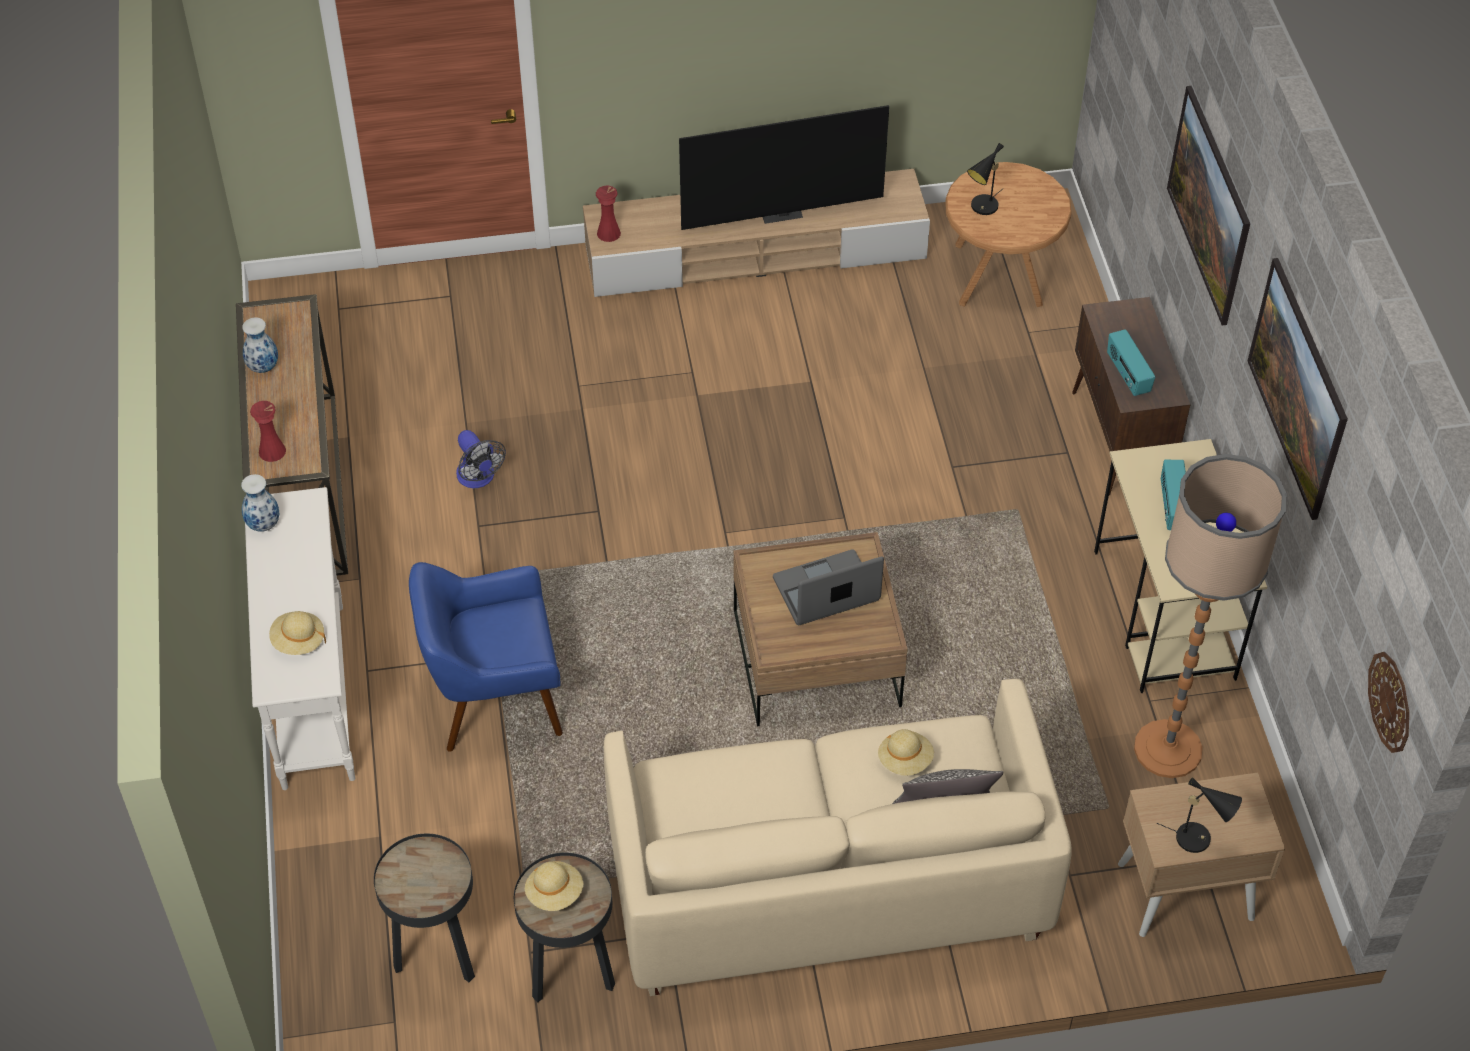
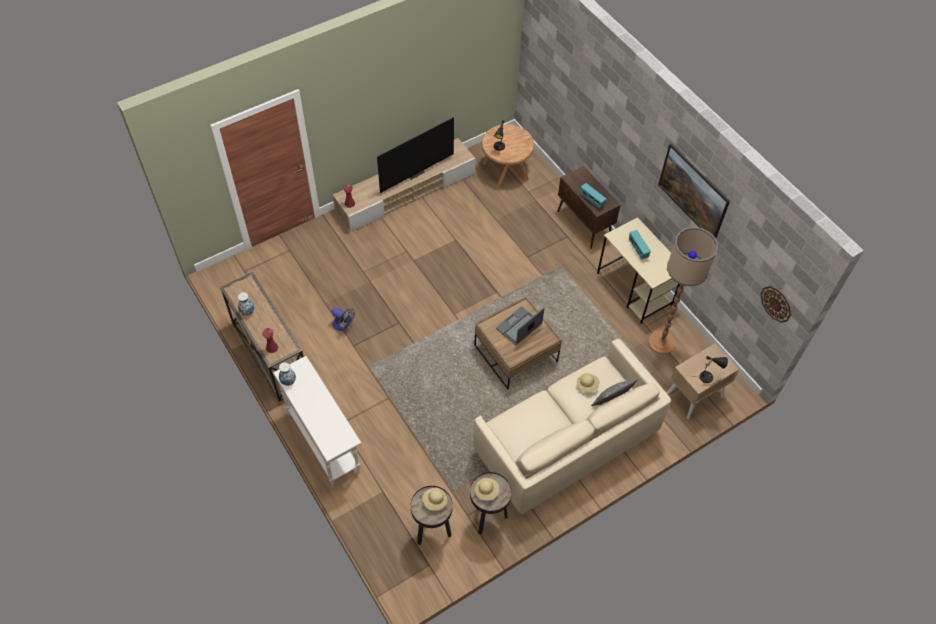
camera: 25 degrees left, 5 degrees up
beige hat [269,611,326,655] -> beige hat moved to [422,488,447,511]
blue armchair [409,562,563,752] -> none
picture [1167,86,1250,326] -> none

